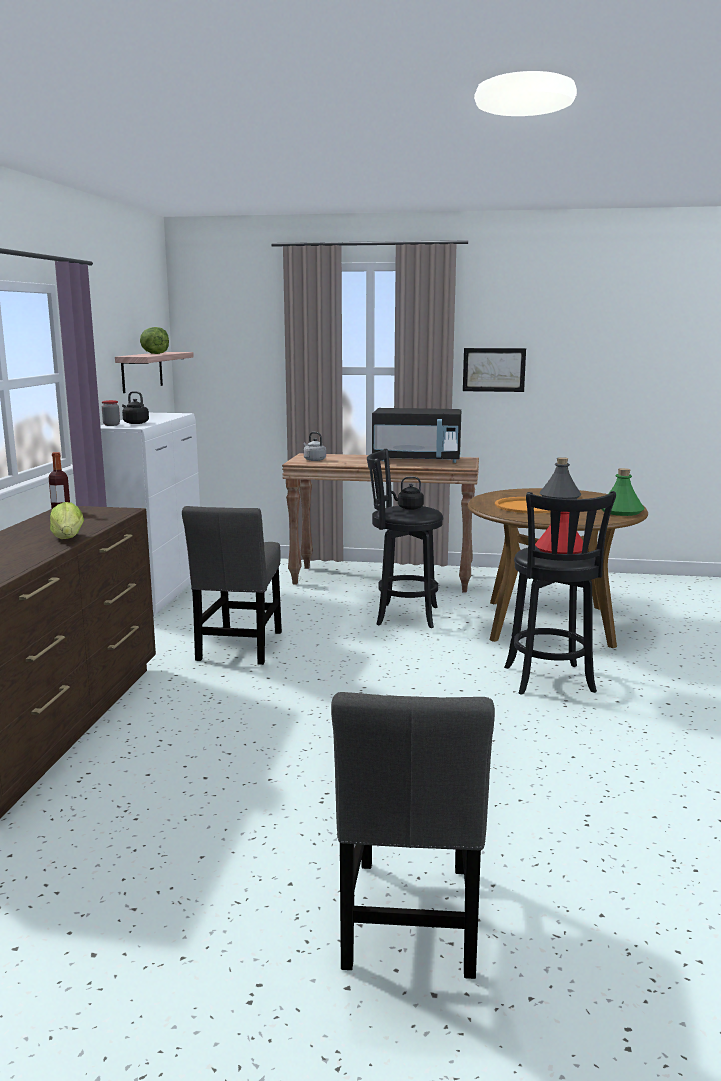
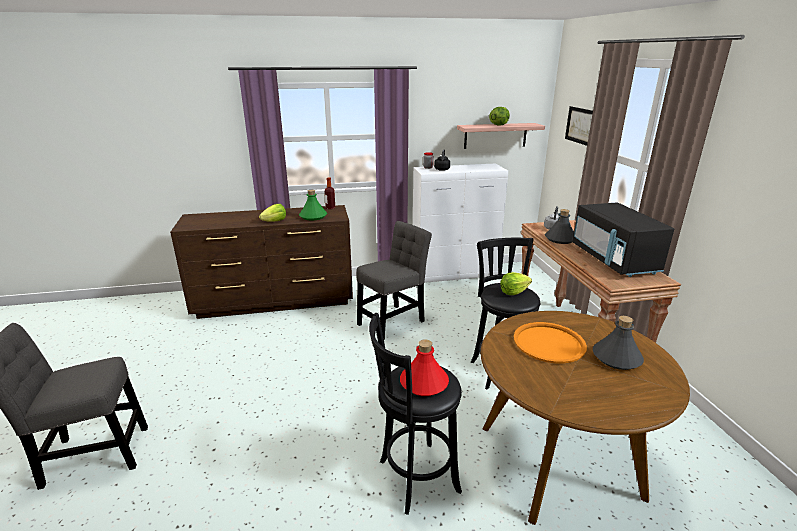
camera: 70 degrees right, 10 degrees up
grey chair [182,506,282,665] -> grey chair turned 150 degrees clockwise [356,221,432,339]
black kettle [391,476,424,510] -> lettuce [500,272,532,295]
picture [463,348,526,392] -> picture moved to [565,106,593,146]
green bottle [601,468,644,516] -> green bottle moved to [299,190,327,220]
none -> grey bottle [545,209,574,244]

